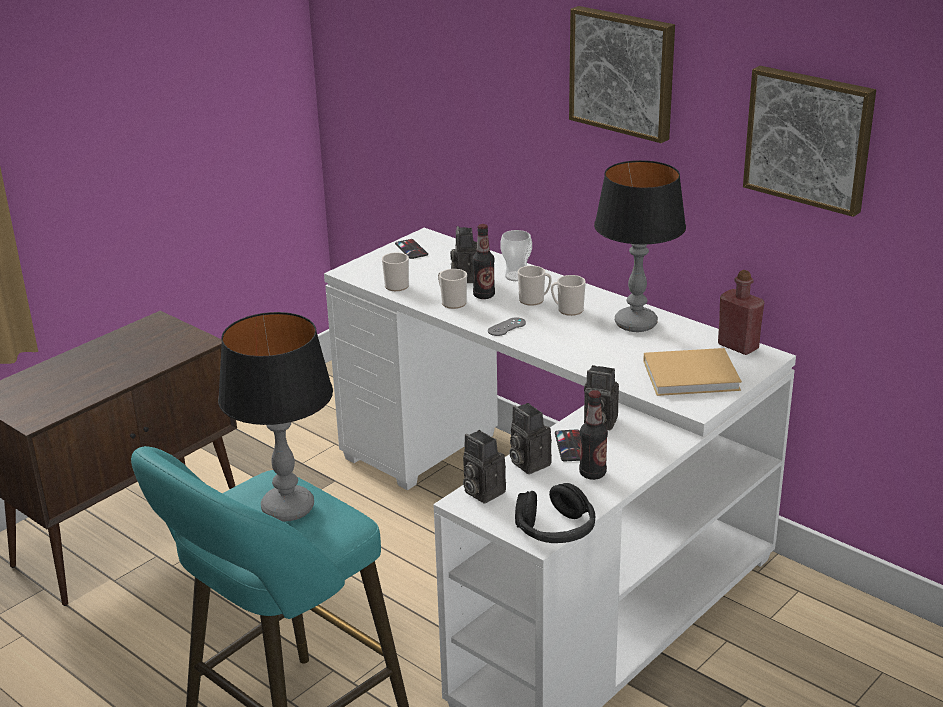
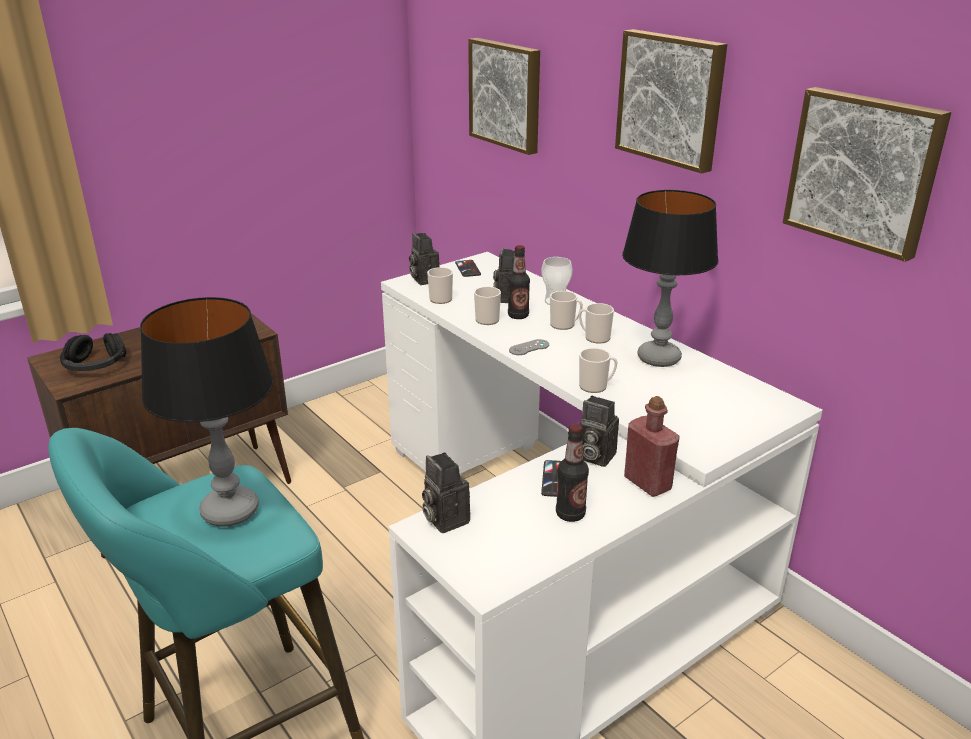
camera: 10 degrees right, 0 degrees up
camera [509,403,552,474] -> camera moved to [409,233,439,285]
black headphones [515,483,595,543] -> black headphones moved to [60,333,126,371]
beige book [643,348,742,396] -> none
red bottle [718,270,764,355] -> red bottle moved to [624,396,679,497]
none -> picture [468,38,540,155]
none -> mug [579,348,618,393]

